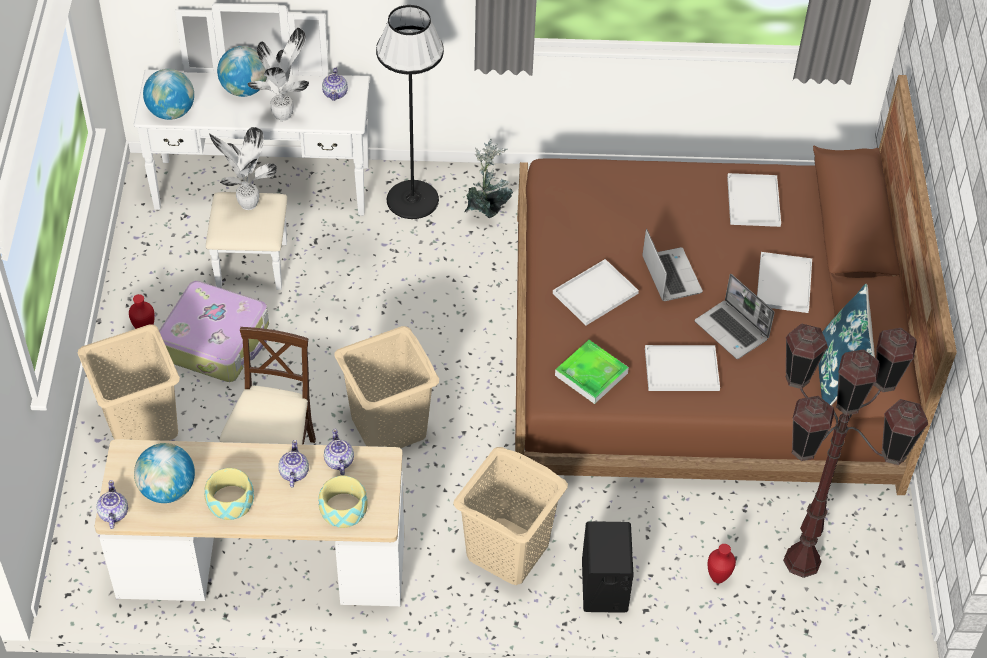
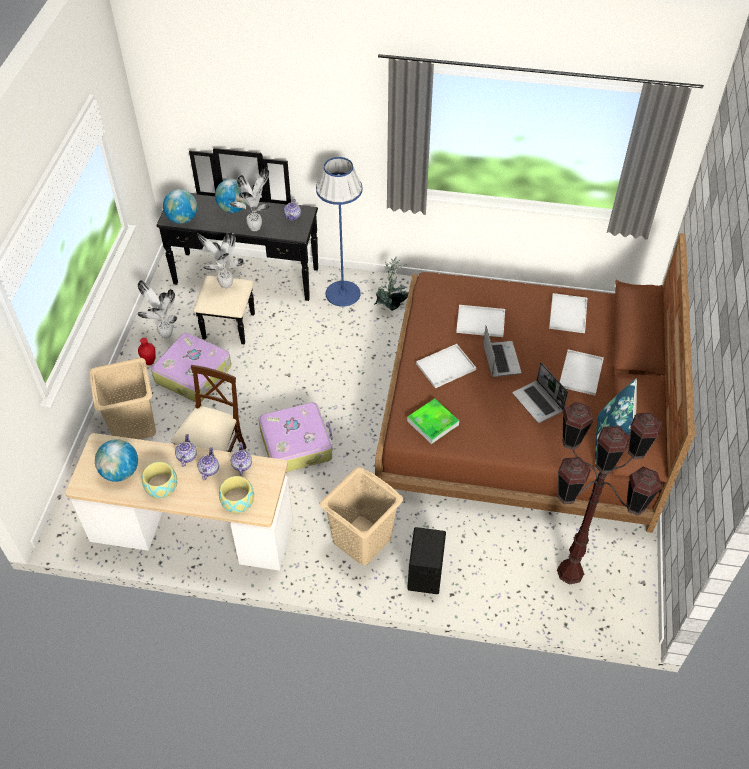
camera: 10 degrees right, 0 degrees up
teapot [96,480,128,529] -> teapot moved to [175,434,197,467]
white dresser [134,3,370,290] -> black dresser [157,148,318,345]
beige laundry basket [334,326,439,448] -> suitcase [258,402,333,472]
black floor lamp [376,5,444,219] -> blue floor lamp [316,157,362,307]
white tray [645,345,720,391] -> white tray moved to [456,305,505,337]
red vase [708,544,736,583] -> none
none -> potted plant [138,280,177,339]

